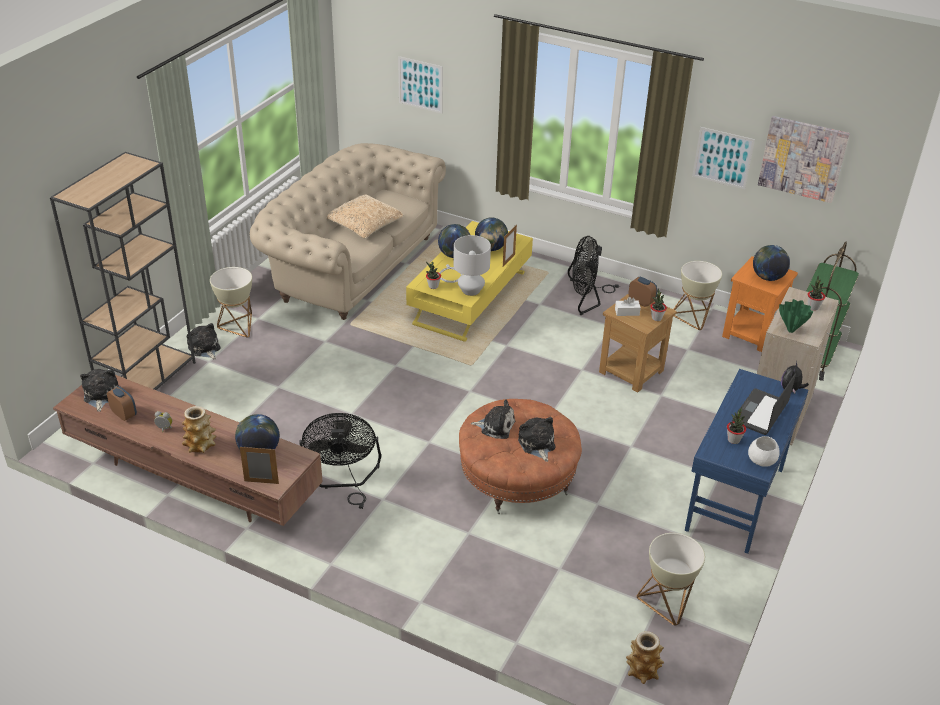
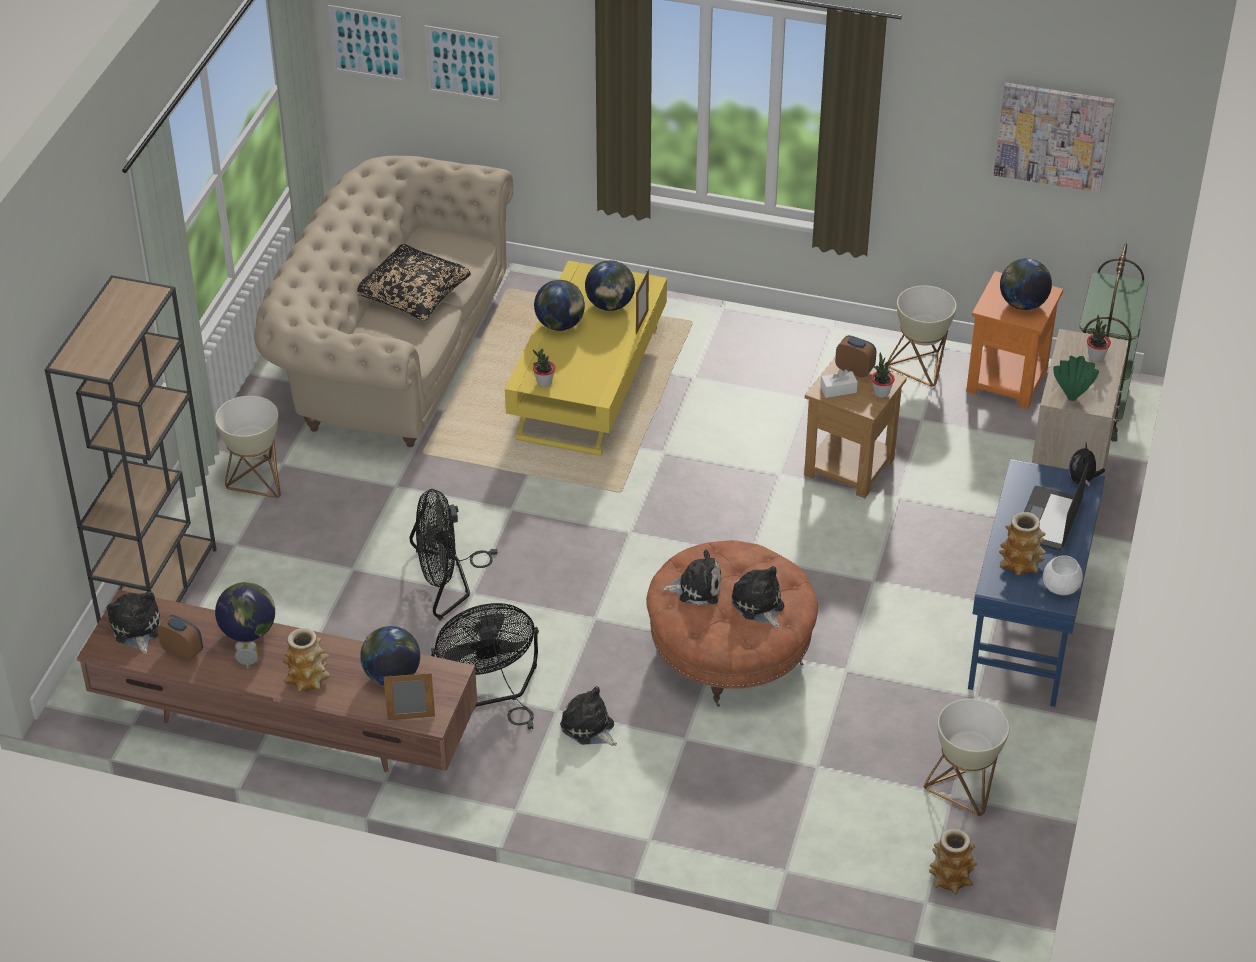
camera: 10 degrees left, 5 degrees up
plush toy [187,323,221,360] -> plush toy moved to [560,686,617,746]
beige pillow [327,194,403,239] -> black pillow [357,244,471,321]
grey table lamp [439,235,491,296] -> none
black fan [568,236,620,315] -> black fan moved to [410,489,498,620]
picture [692,127,755,189] -> picture moved to [328,5,406,82]
potted plant [727,407,746,444] -> vase [999,512,1046,576]
none -> globe [215,582,275,642]

